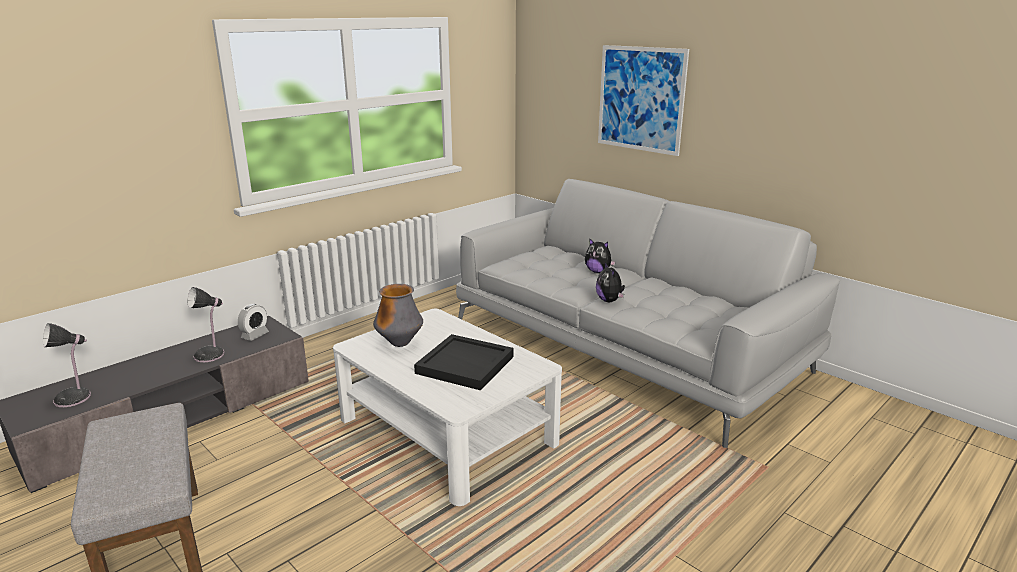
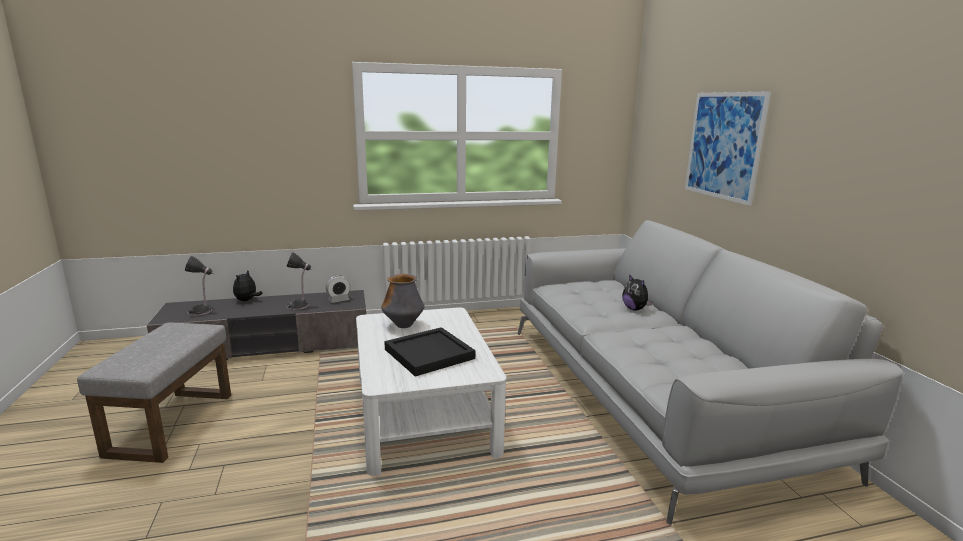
camera: 30 degrees right, 5 degrees down
plush toy [596,263,625,302] -> plush toy moved to [233,270,263,301]

